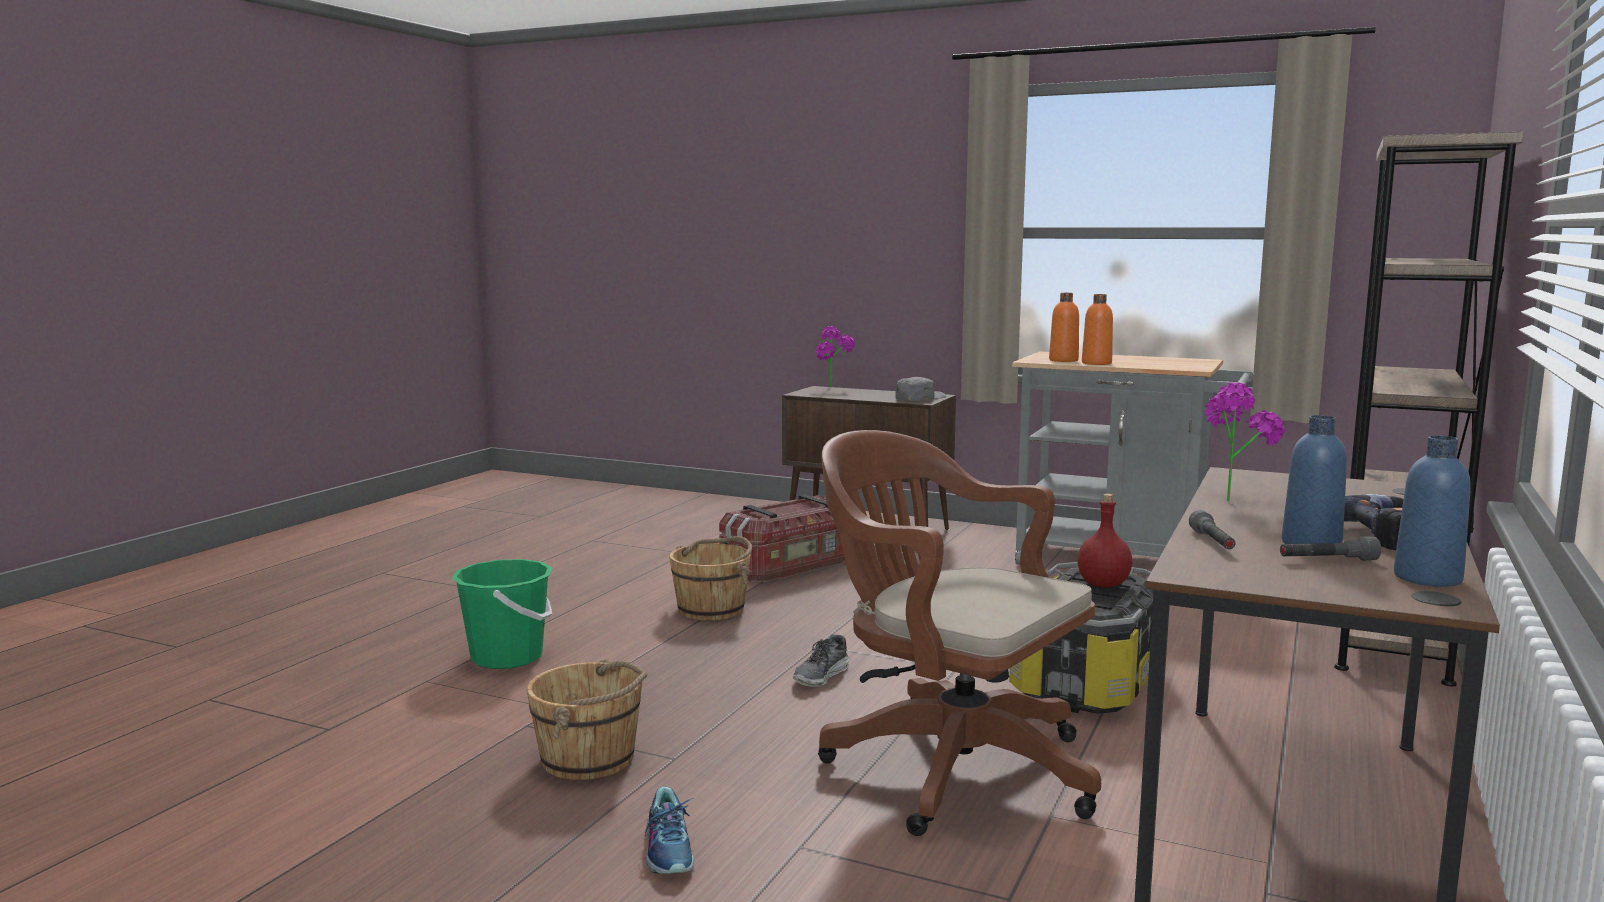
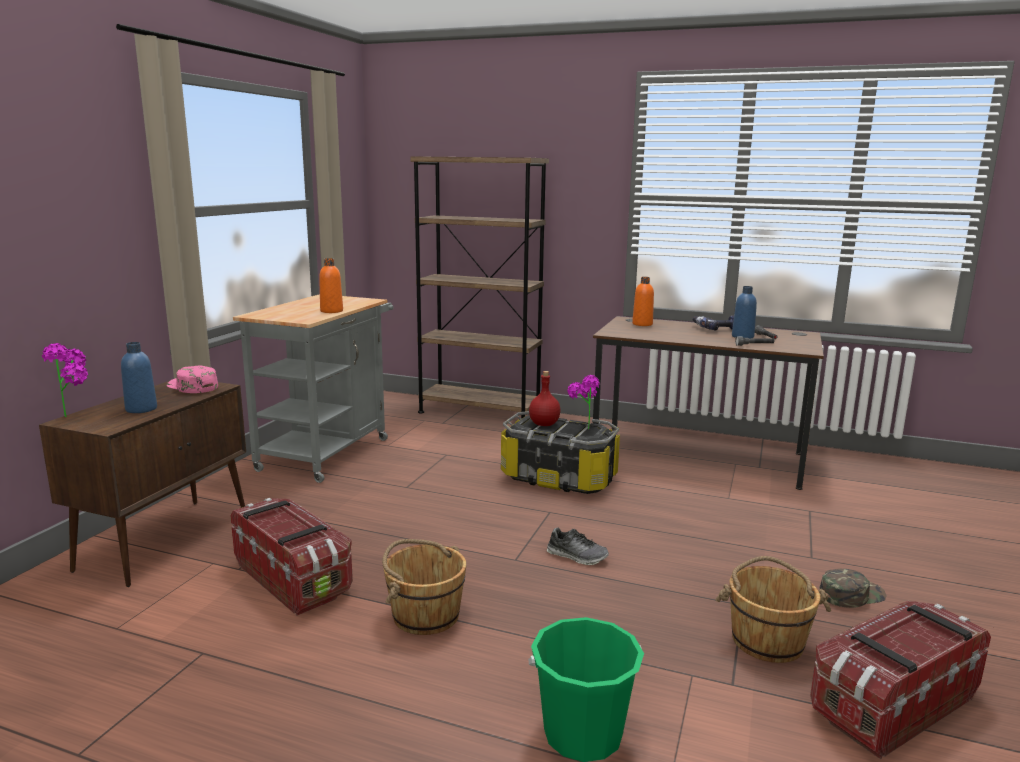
camera: 95 degrees left, 5 degrees up
shoe [645,786,694,874] -> green cap [819,569,887,608]
brown office chair [818,430,1101,836] -> none
grey cap [895,377,946,401] -> pink cap [167,365,218,393]
orange bottle [1049,293,1079,362] -> orange bottle moved to [632,277,654,326]
potted plant [1205,382,1285,501] -> potted plant moved to [567,375,600,430]
blue bottle [1394,436,1471,587] -> blue bottle moved to [121,342,157,413]
none -> storage box [810,601,991,759]

